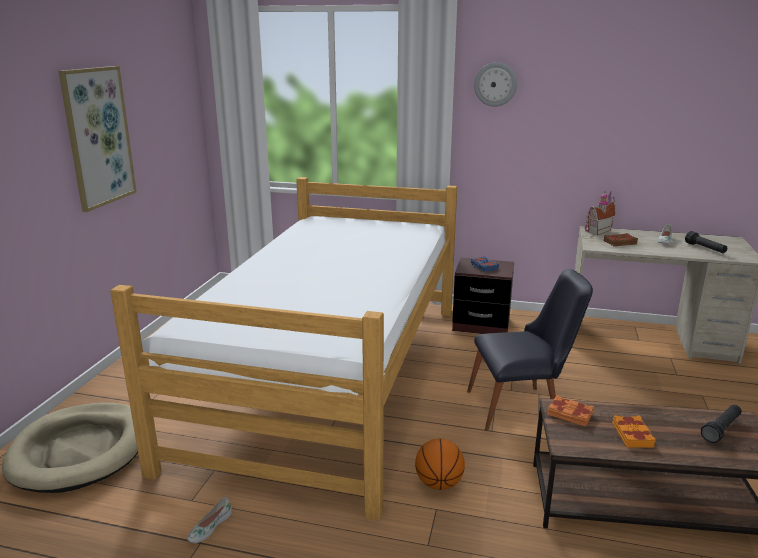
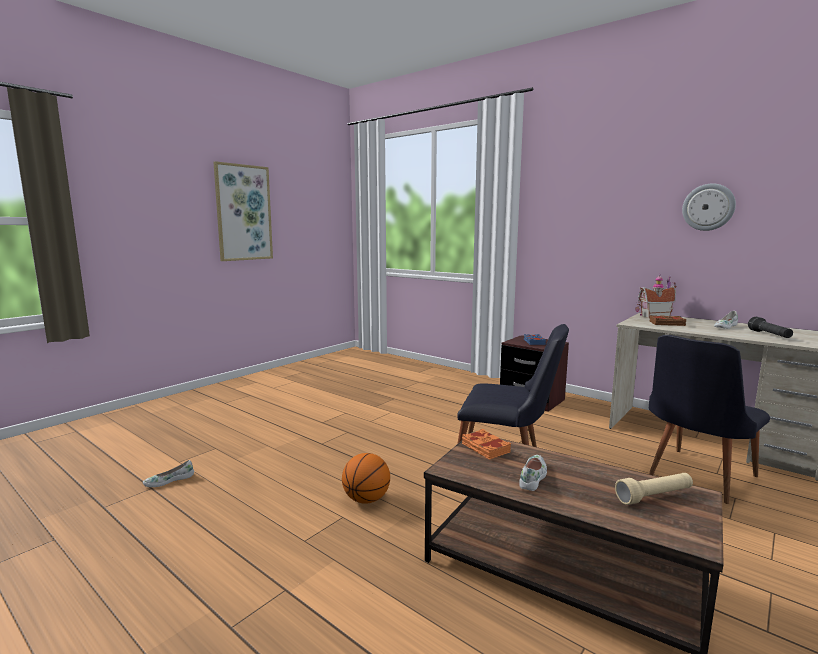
camera: 25 degrees right, 10 degrees down
beige dog bed [2,403,138,493] -> none
bed [110,177,457,521] -> none
wall clock [474,62,517,107] -> wall clock moved to [682,184,736,231]
orange book [612,415,656,447] -> white shoe [520,455,547,491]
black flashlight [701,405,742,443] -> beige flashlight [615,473,693,505]
none -> black chair [649,335,770,504]

